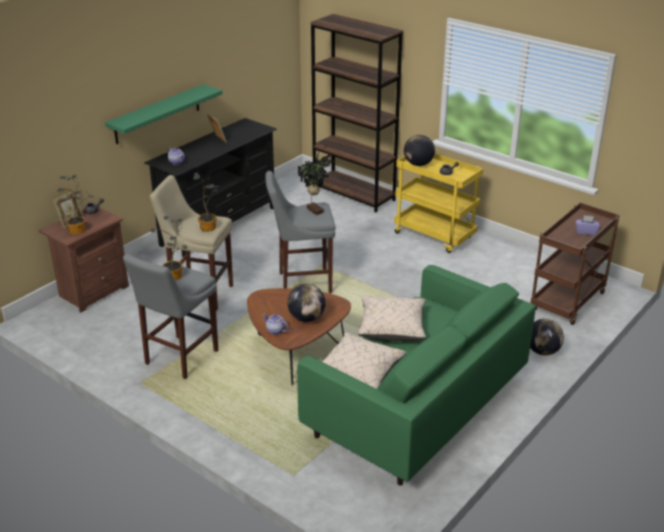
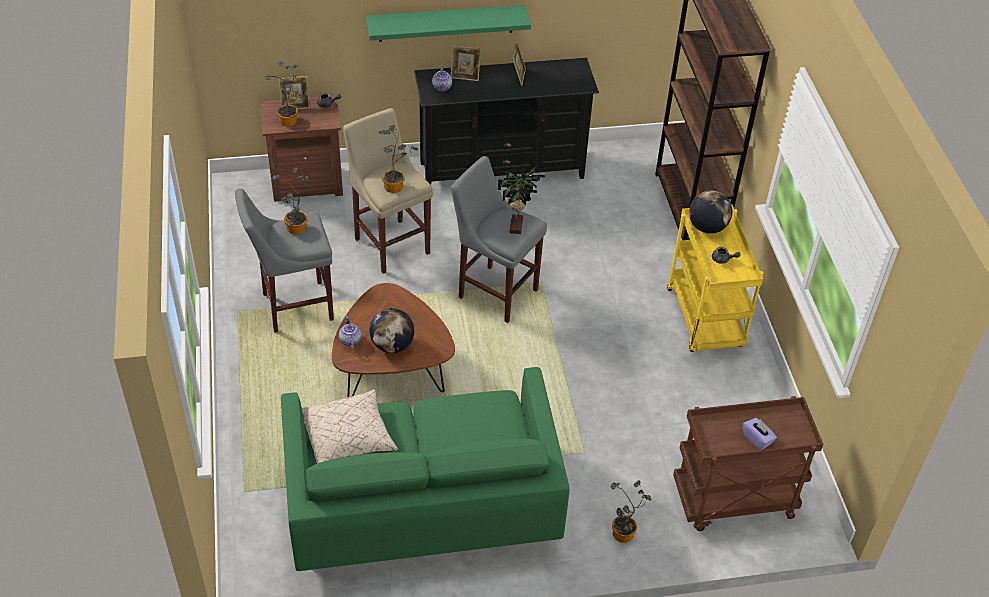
camera: 40 degrees right, 15 degrees up
beige pillow [358,296,426,341] -> none
globe [530,319,564,355] -> potted plant [610,480,652,543]
none -> picture frame [451,46,481,81]

